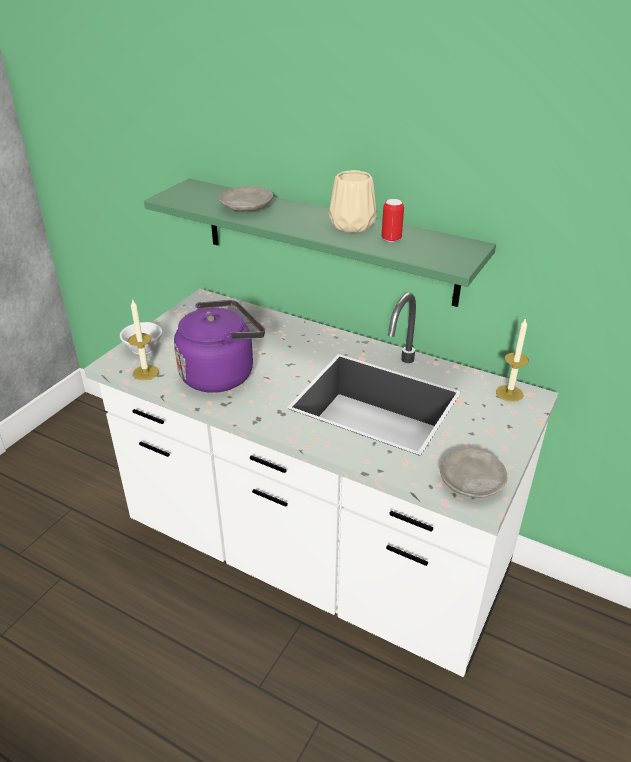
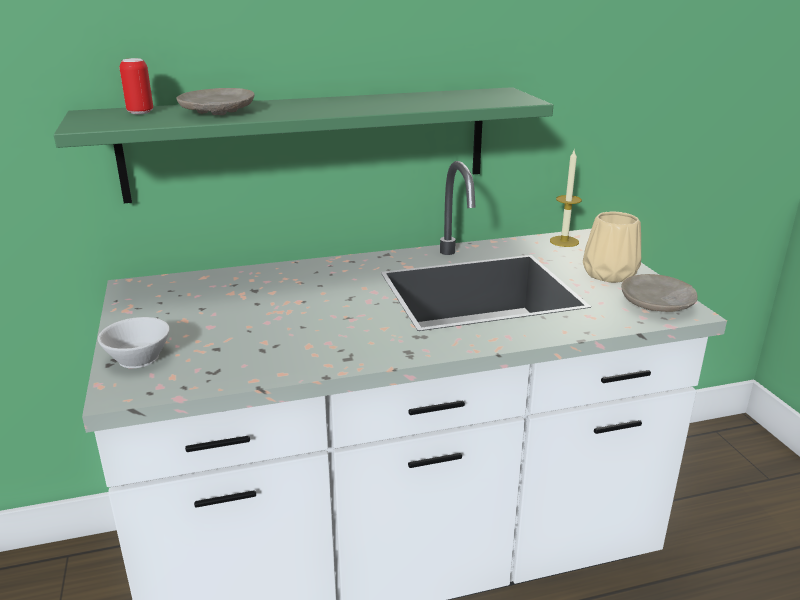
camera: 45 degrees left, 10 degrees down
candle [128,300,159,380] -> none
purple kettle [174,300,265,393] -> none
beige vase [329,170,377,233] -> beige vase moved to [583,212,641,283]
can [382,199,404,242] -> can moved to [119,58,153,114]

